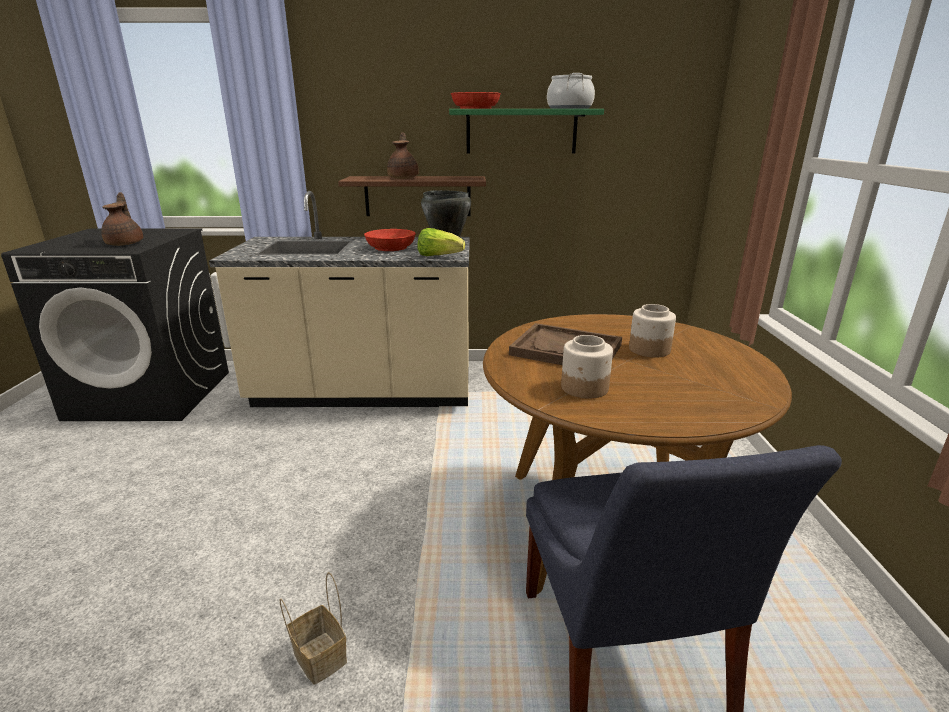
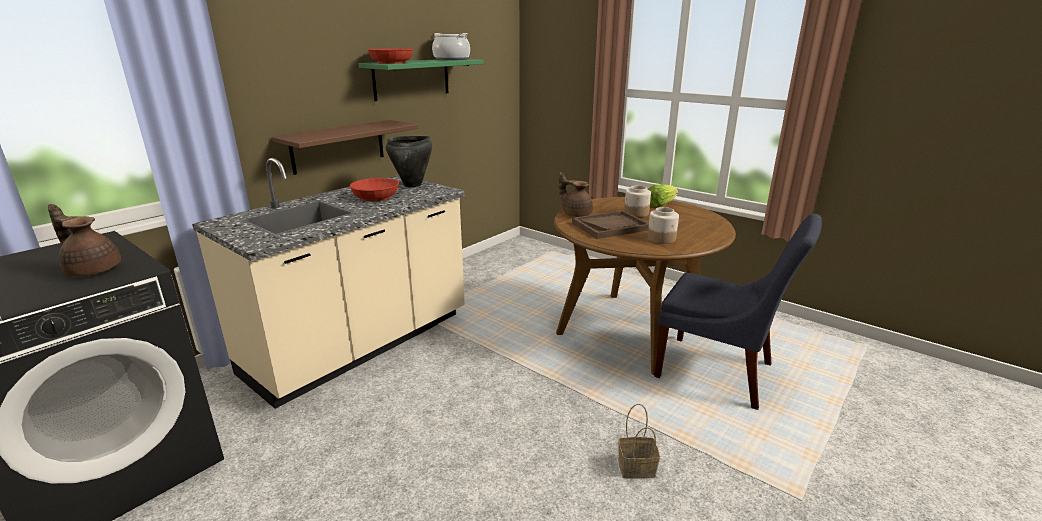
camera: 50 degrees left, 0 degrees up
brown teapot [387,132,419,179] -> brown teapot moved to [559,172,593,217]
lettuce [418,228,465,256] -> lettuce moved to [648,184,678,207]

